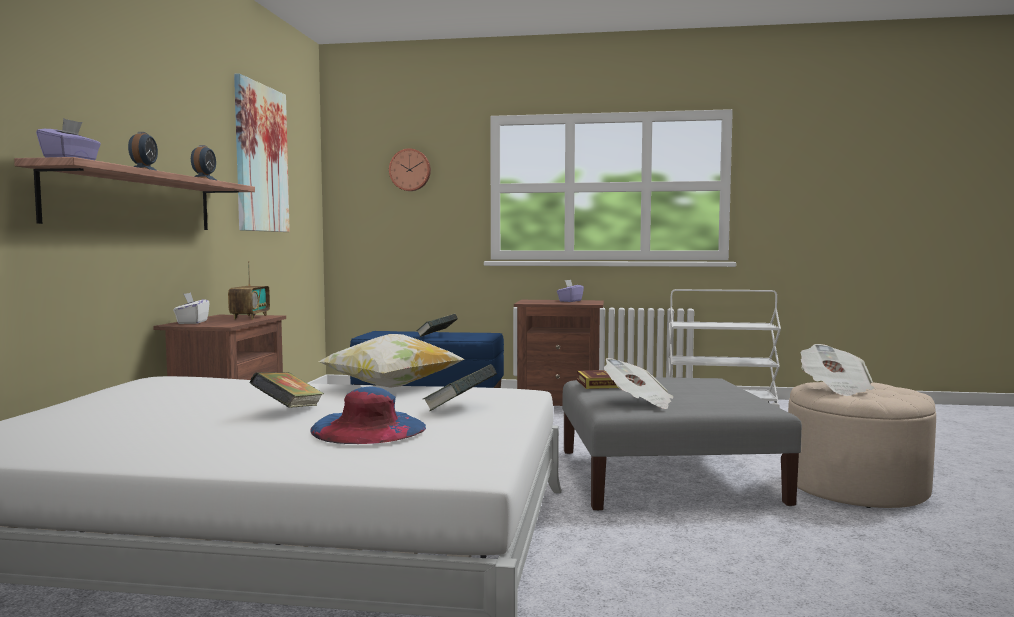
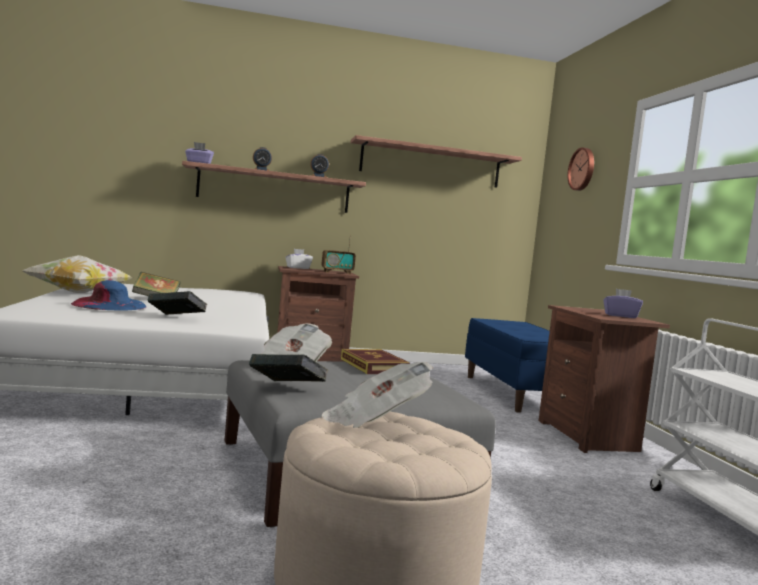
camera: 70 degrees right, 0 degrees up
picture [234,73,290,232] -> shelf [351,135,522,188]
pillow [318,334,465,387] -> pillow moved to [22,255,134,293]
book [416,314,458,337] -> book moved to [249,354,328,382]

